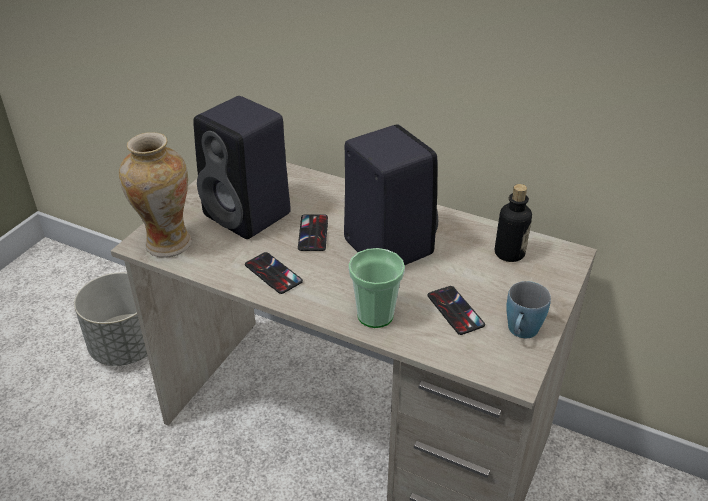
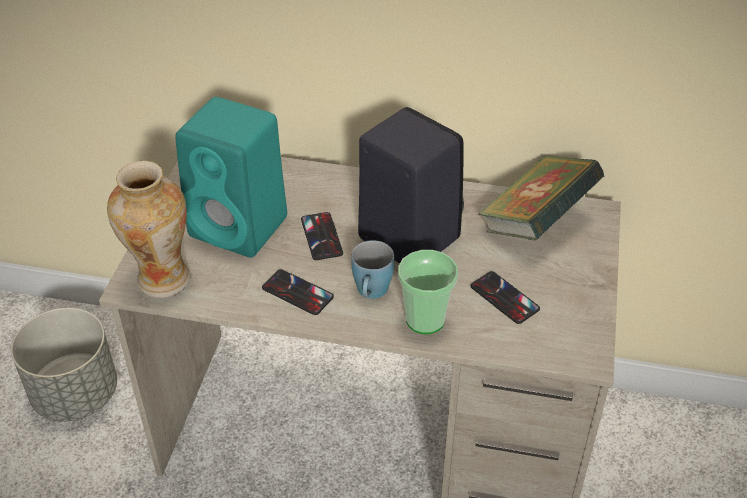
camera: 15 degrees left, 5 degrees up
black speaker [193,96,291,239] -> turquoise speaker [176,97,287,258]
bottle [495,184,532,262] -> book [478,156,605,240]
blue mug [506,281,551,338] -> blue mug moved to [351,240,394,299]

